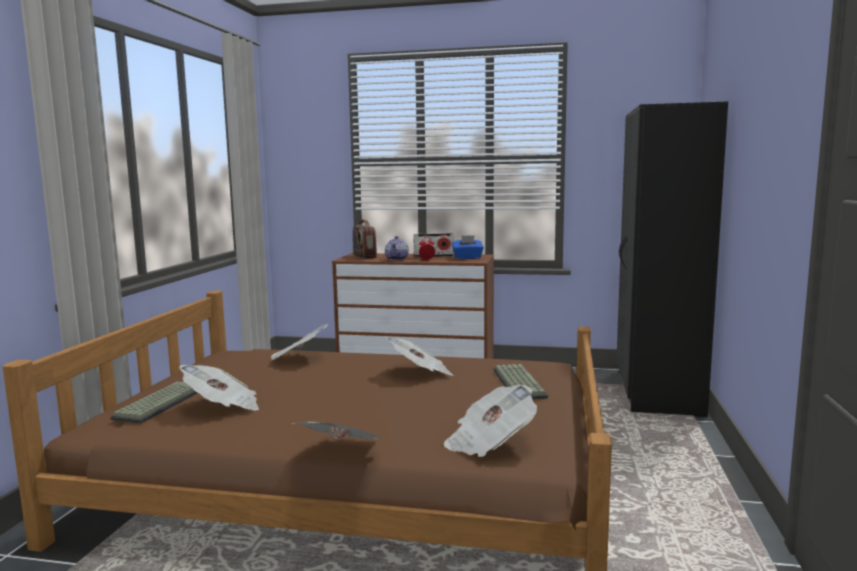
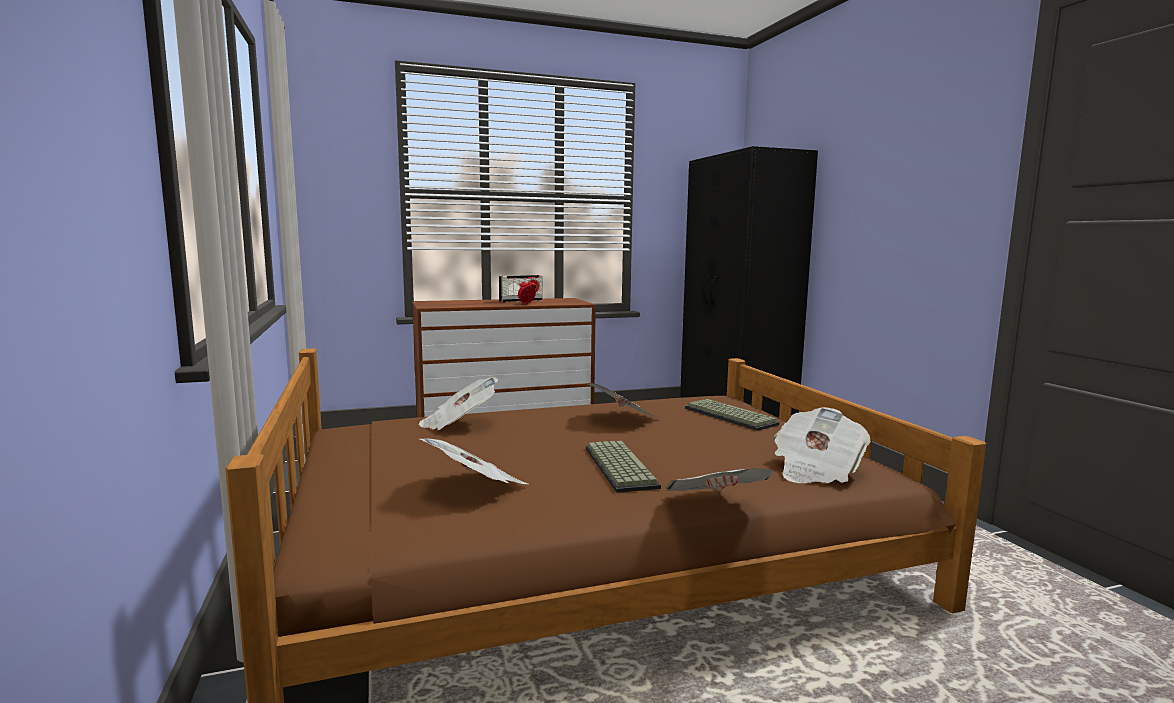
camera: 30 degrees left, 0 degrees up
keyboard [111,381,198,423] -> keyboard moved to [586,440,661,493]
radio [353,219,377,259] -> none
teapot [385,236,409,260] -> none
blue tissue box [452,235,484,259] -> none

